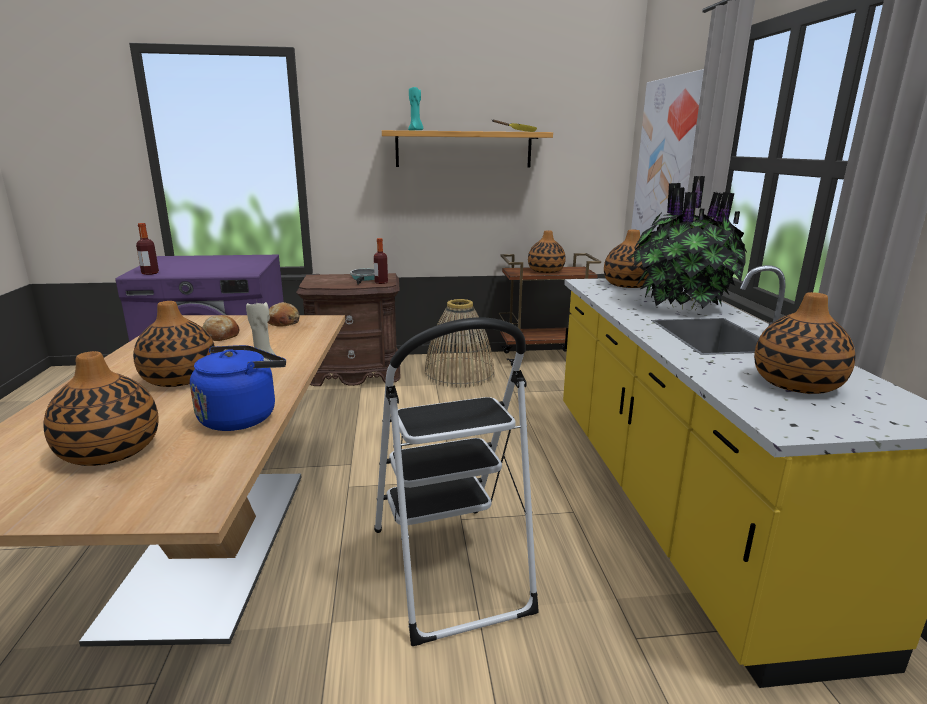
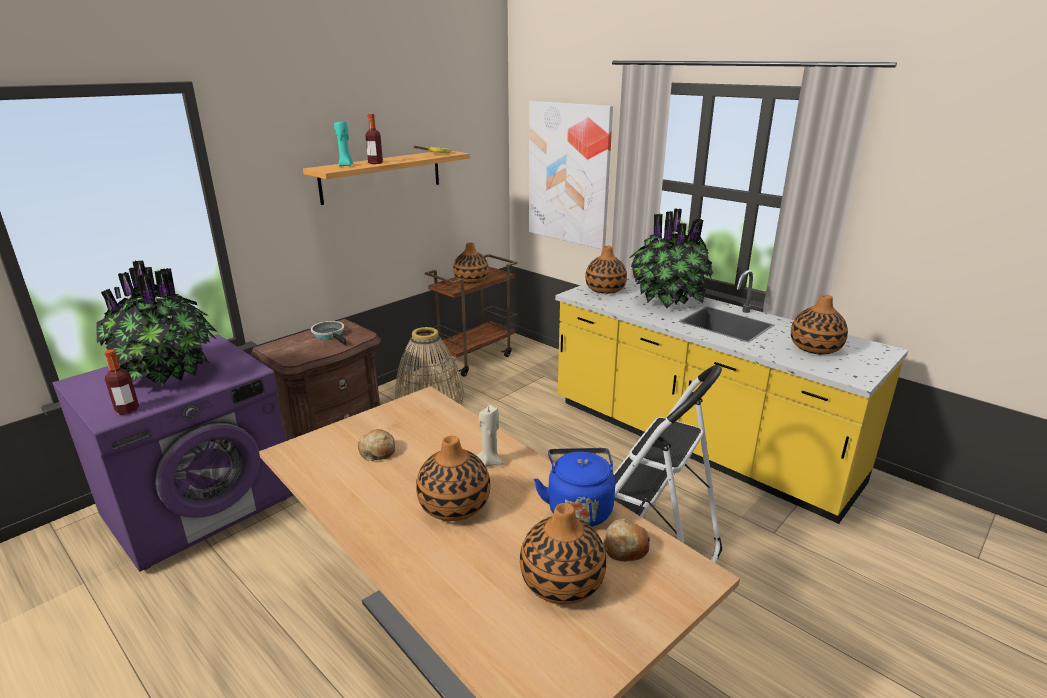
camera: 40 degrees left, 5 degrees up
bread [268,302,300,327] -> bread moved to [602,519,650,562]
bottle [374,238,388,284] -> bottle moved to [365,114,383,164]
none -> potted plant [96,260,217,388]

